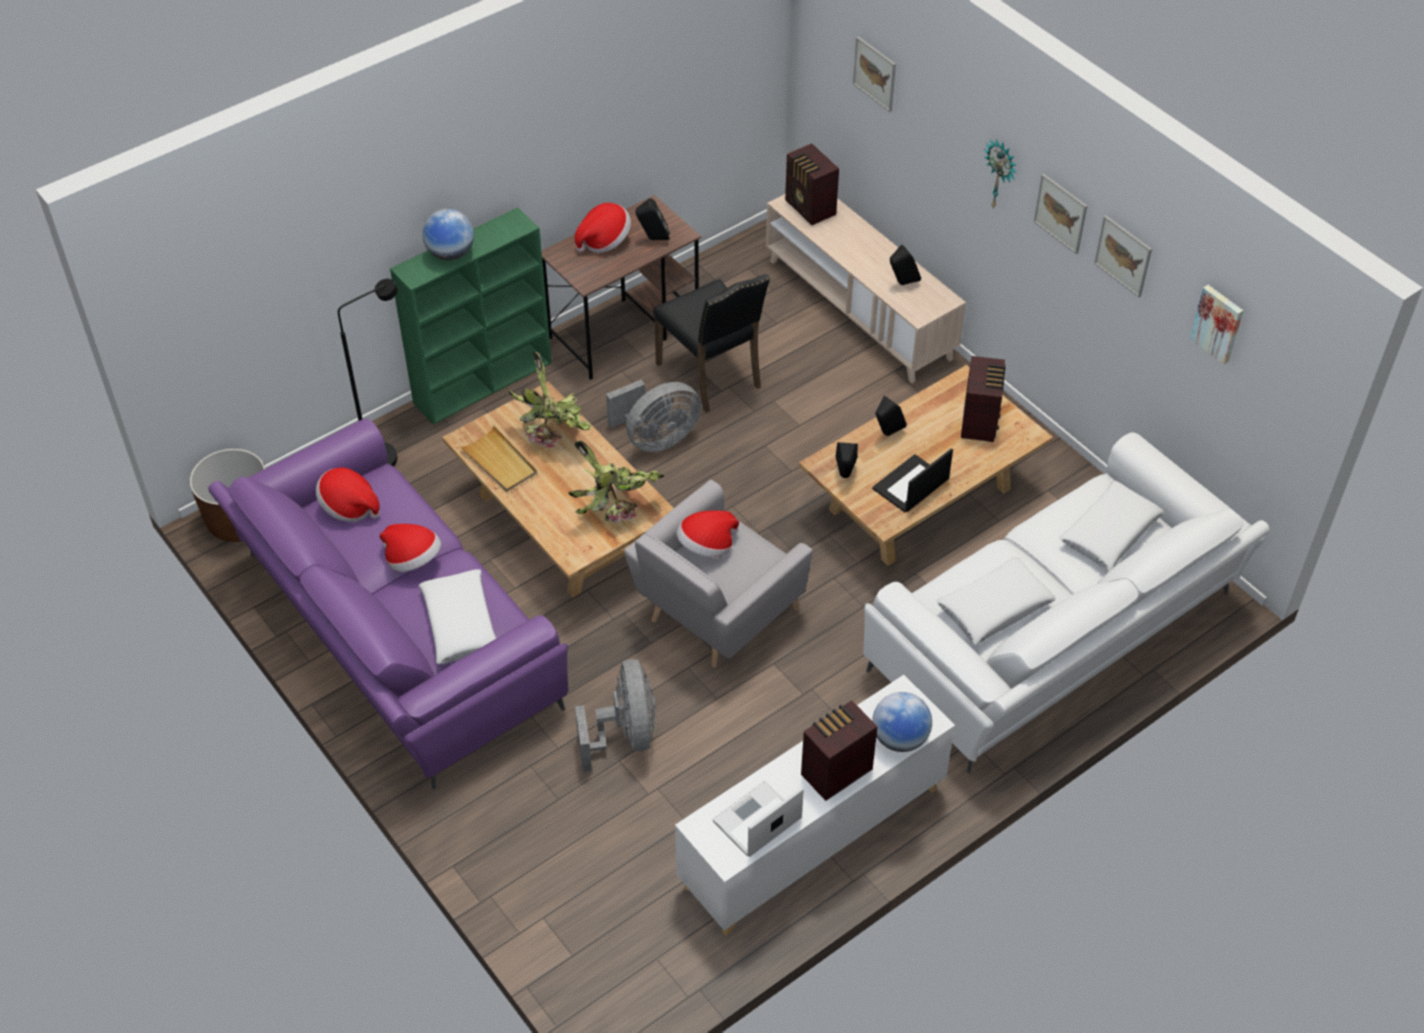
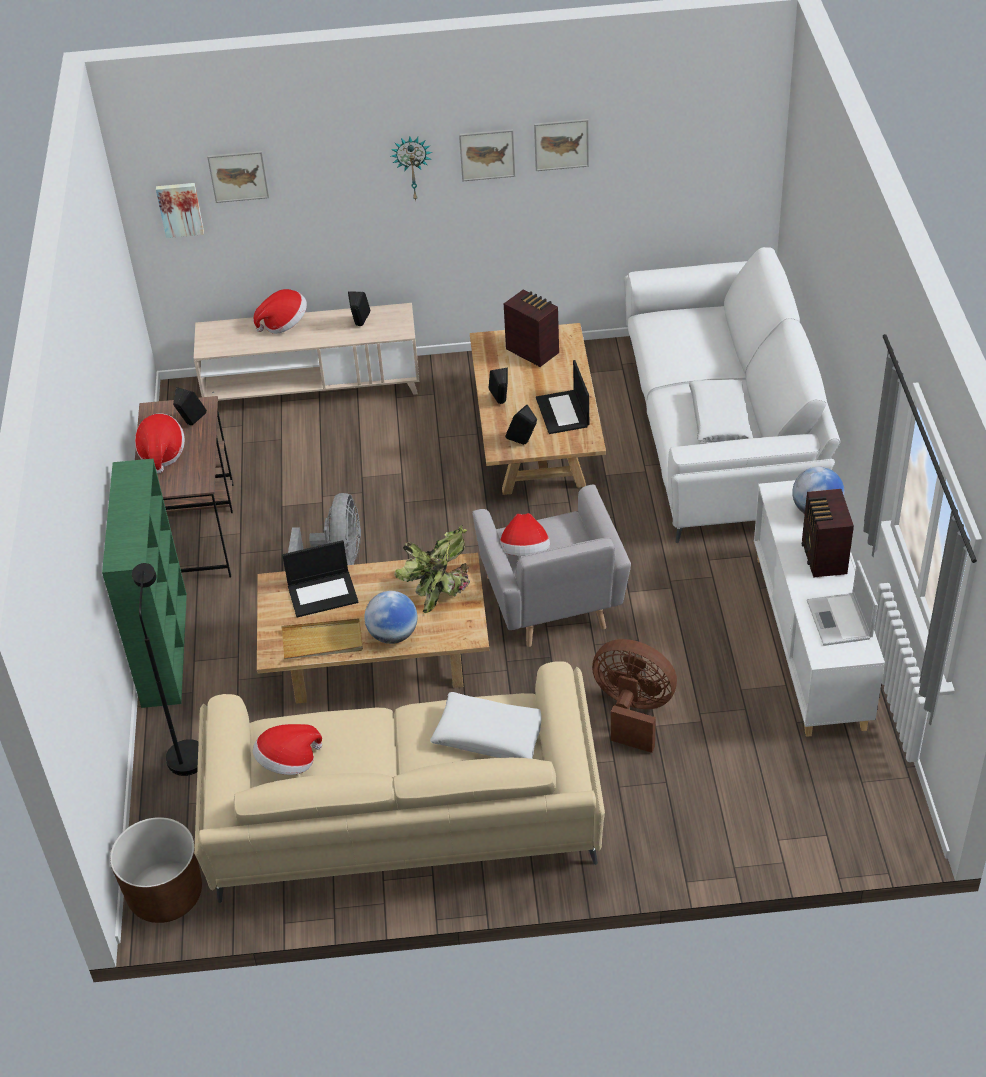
camera: 55 degrees left, 5 degrees down
purple sofa [208,419,568,789] -> beige sofa [194,661,605,903]
hat [379,524,441,572] -> hat moved to [253,289,307,334]
globe [422,209,474,260] -> globe moved to [364,591,418,644]
potted plant [507,352,591,448] -> laptop [282,540,358,618]
grey fan [575,659,656,772] -> brown fan [592,639,677,753]
black chair [654,274,770,413] -> none
radio [785,143,839,225] -> none
white pillow [1059,481,1164,570] -> none
picture [1190,285,1243,365] -> picture moved to [156,183,204,238]

